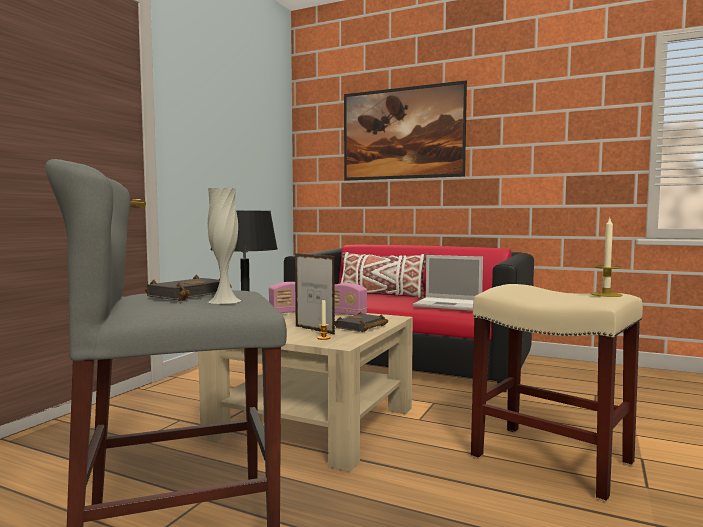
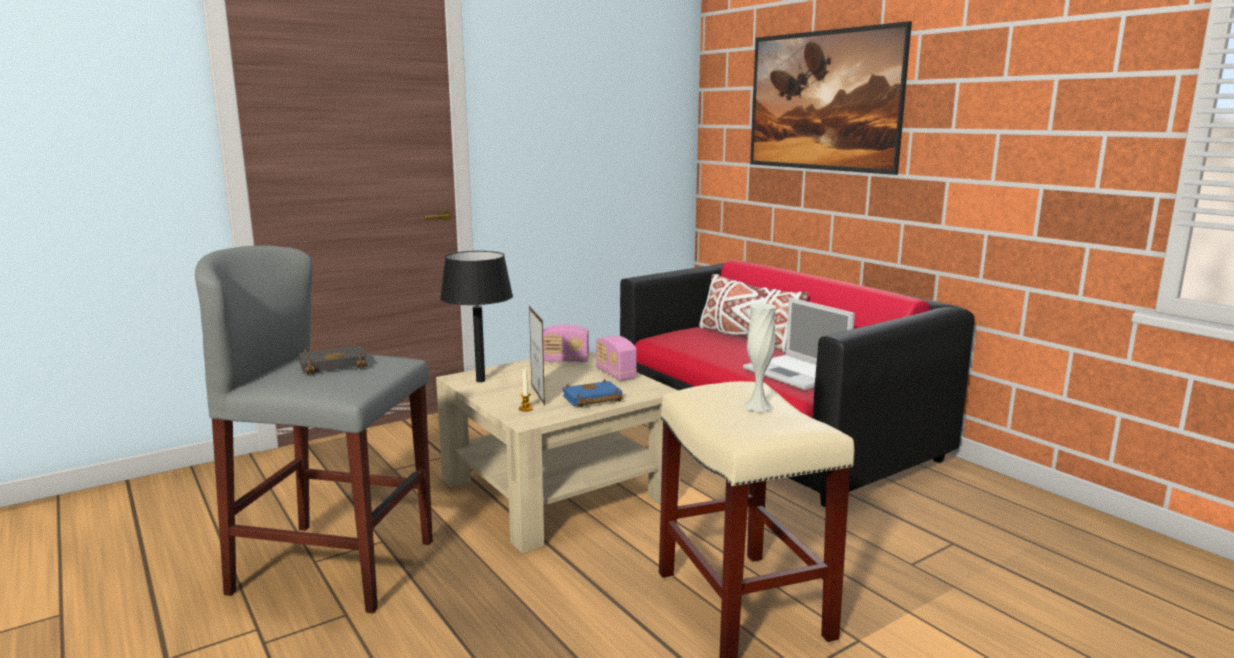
camera: 30 degrees right, 10 degrees up
white vase [208,188,241,304] -> white vase moved to [743,303,776,412]
black book [335,312,388,332] -> blue book [562,379,623,407]
candle [590,218,623,297] -> none

